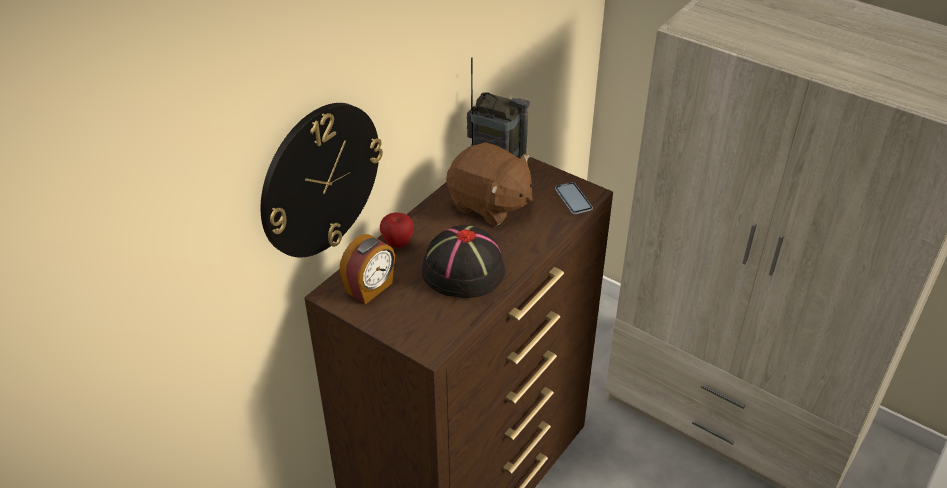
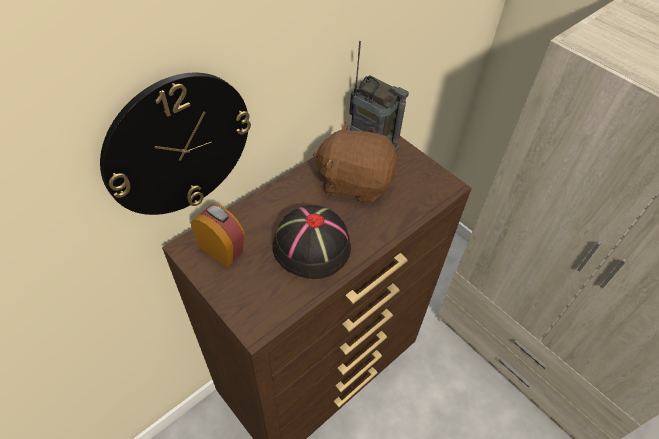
camera: 10 degrees right, 10 degrees up
alarm clock [340,234,395,305] -> alarm clock turned 105 degrees counterclockwise [191,204,245,267]
apple [380,213,414,247] -> none
brown plush toy [446,142,533,226] -> brown plush toy turned 150 degrees clockwise [313,122,397,203]
phone [555,182,593,214] -> none

